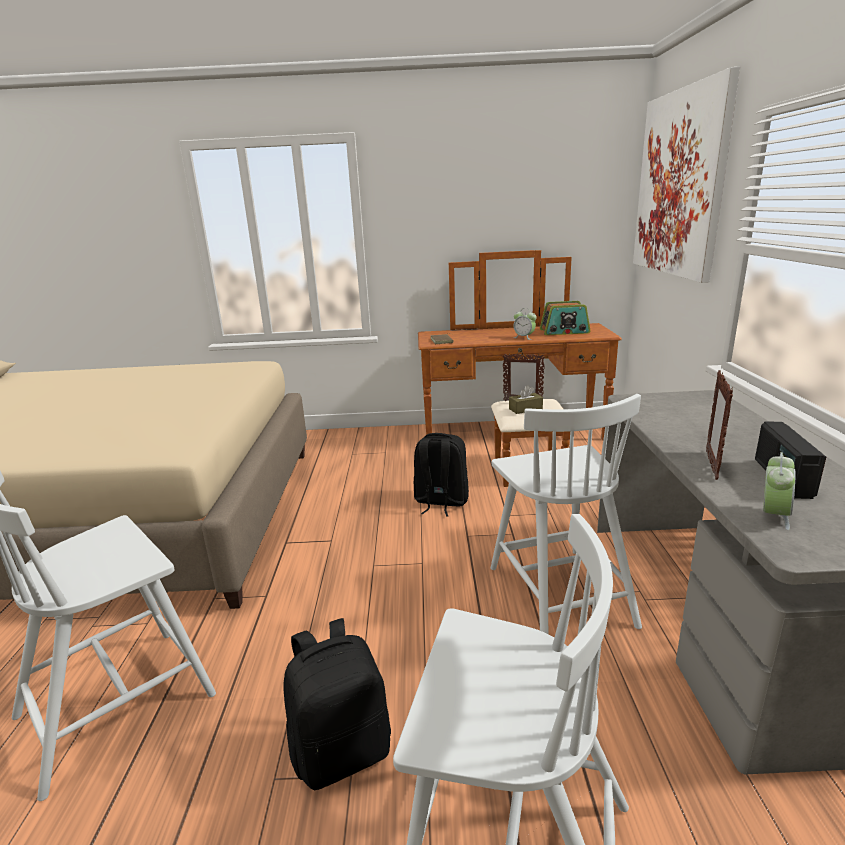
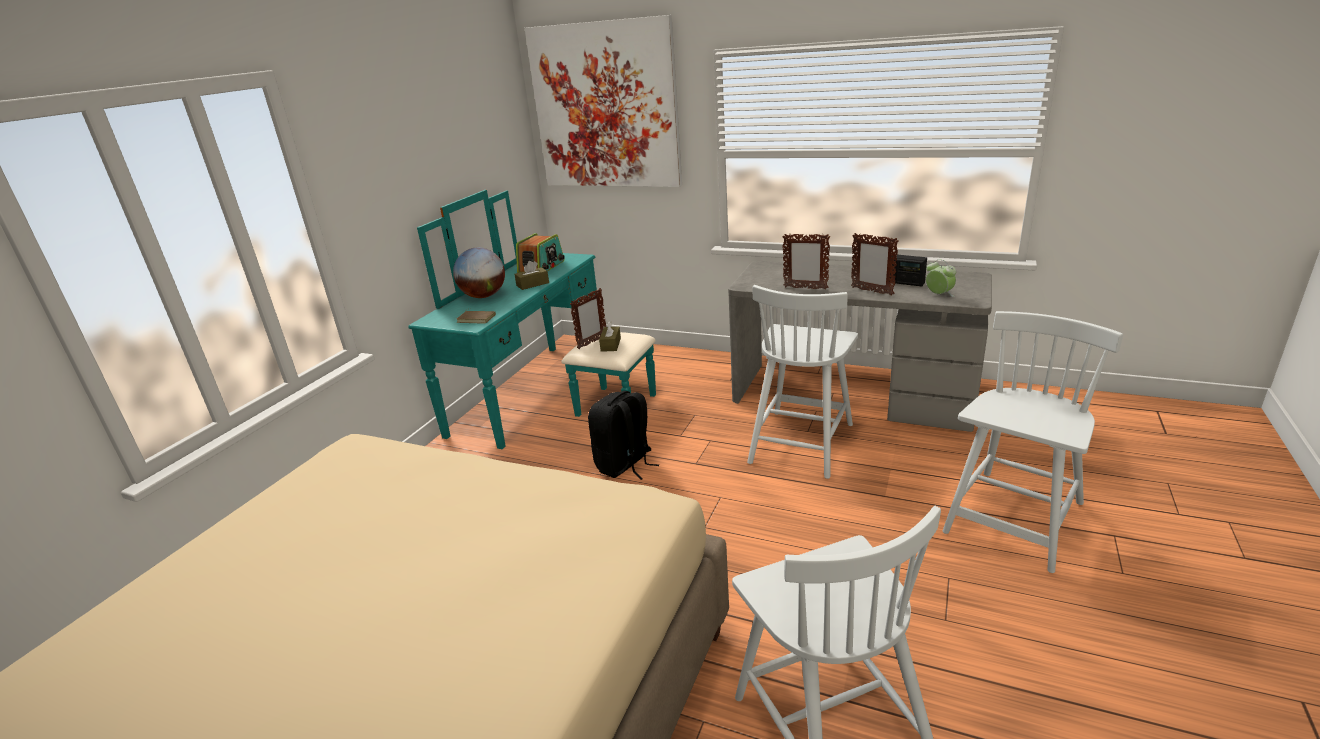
camera: 65 degrees left, 5 degrees up
black backpack [283,618,391,790] -> none
brown dresser [418,250,622,487] -> turquoise dresser [408,190,656,449]
white chair [490,394,642,634] -> white chair turned 105 degrees clockwise [747,285,858,479]
alarm clock [514,308,537,340] -> brown tissue box [514,261,549,290]
none -> globe [453,247,505,298]
none -> picture frame [782,234,830,290]

